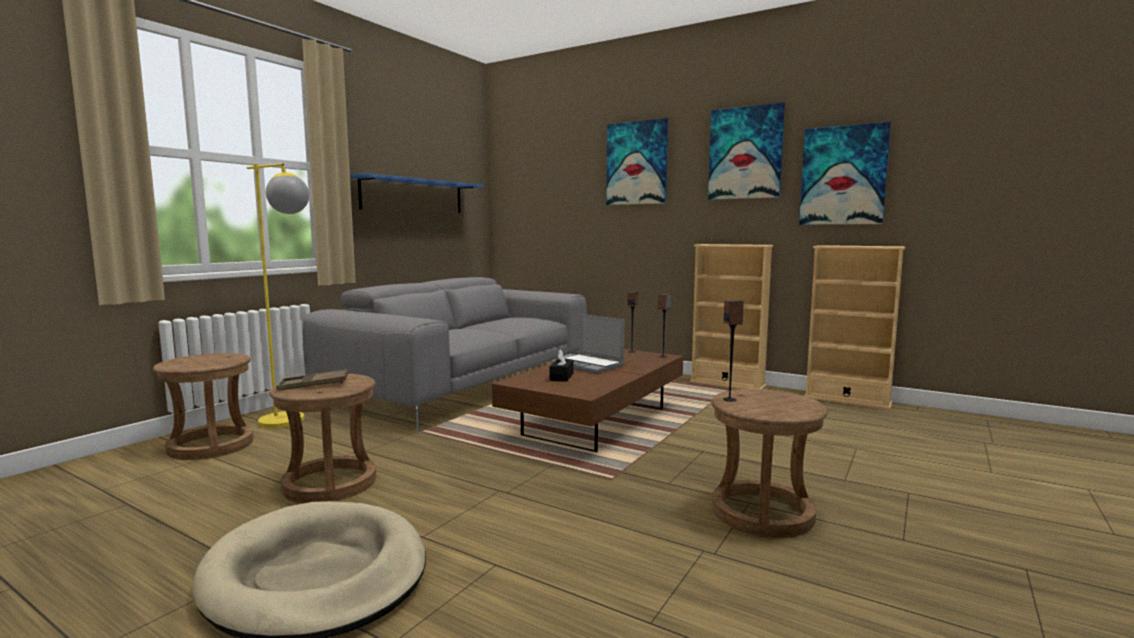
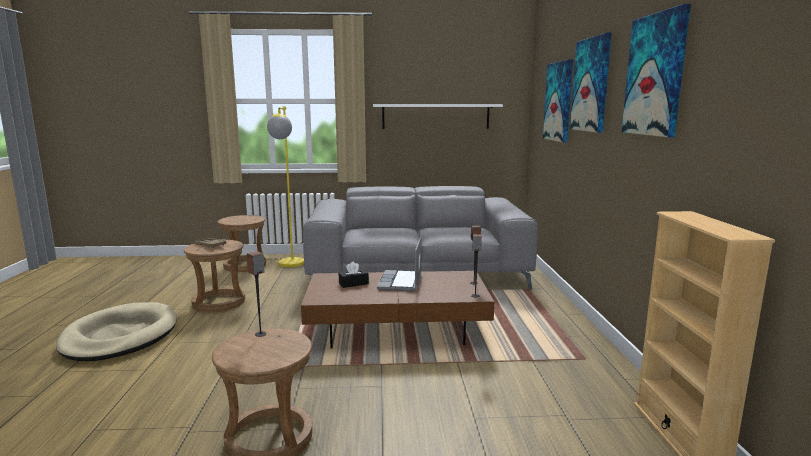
camera: 55 degrees right, 5 degrees up
blue shelf [350,173,484,213] -> white shelf [373,104,503,129]
beige bookcase [690,244,773,389] -> none
picture [799,122,891,225] -> picture moved to [543,59,573,143]

